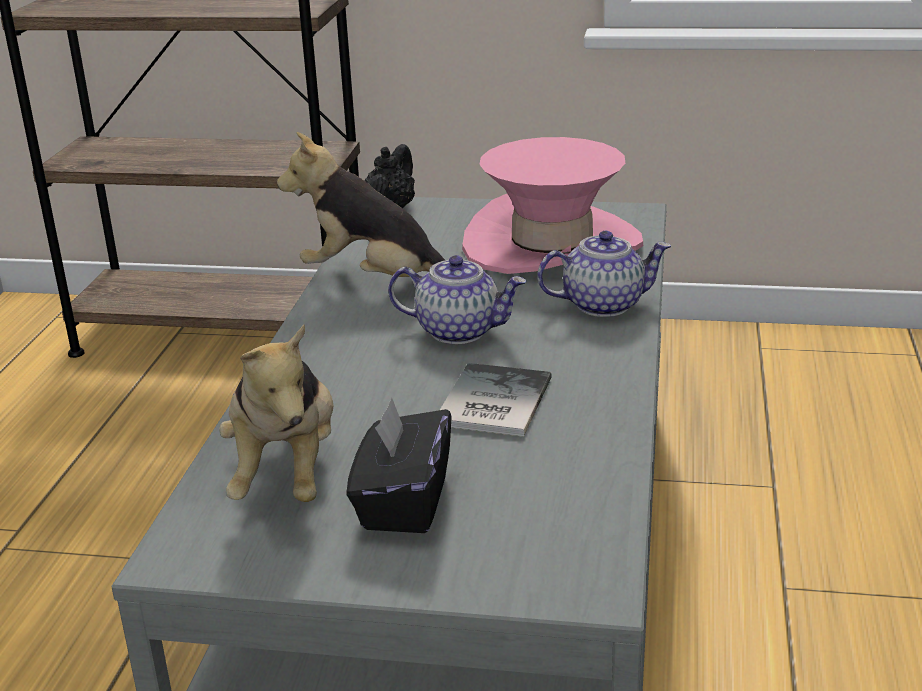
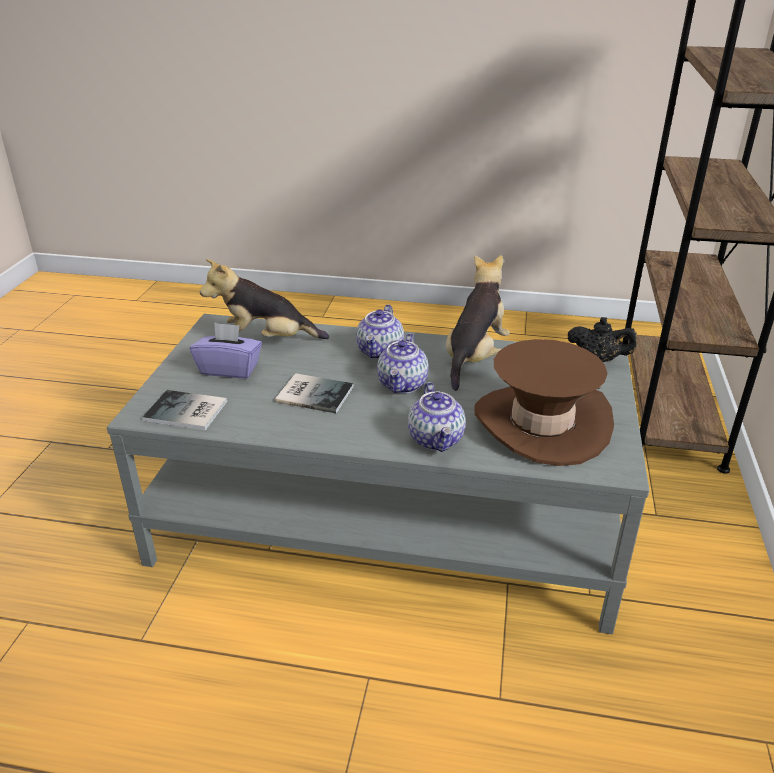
camera: 90 degrees right, 5 degrees up
black tissue box [347,397,452,533] -> purple tissue box [190,322,262,378]
pink hat [462,137,643,274] -> brown hat [474,339,614,466]
none -> book [142,390,227,431]
none -> teapot [356,304,404,359]

